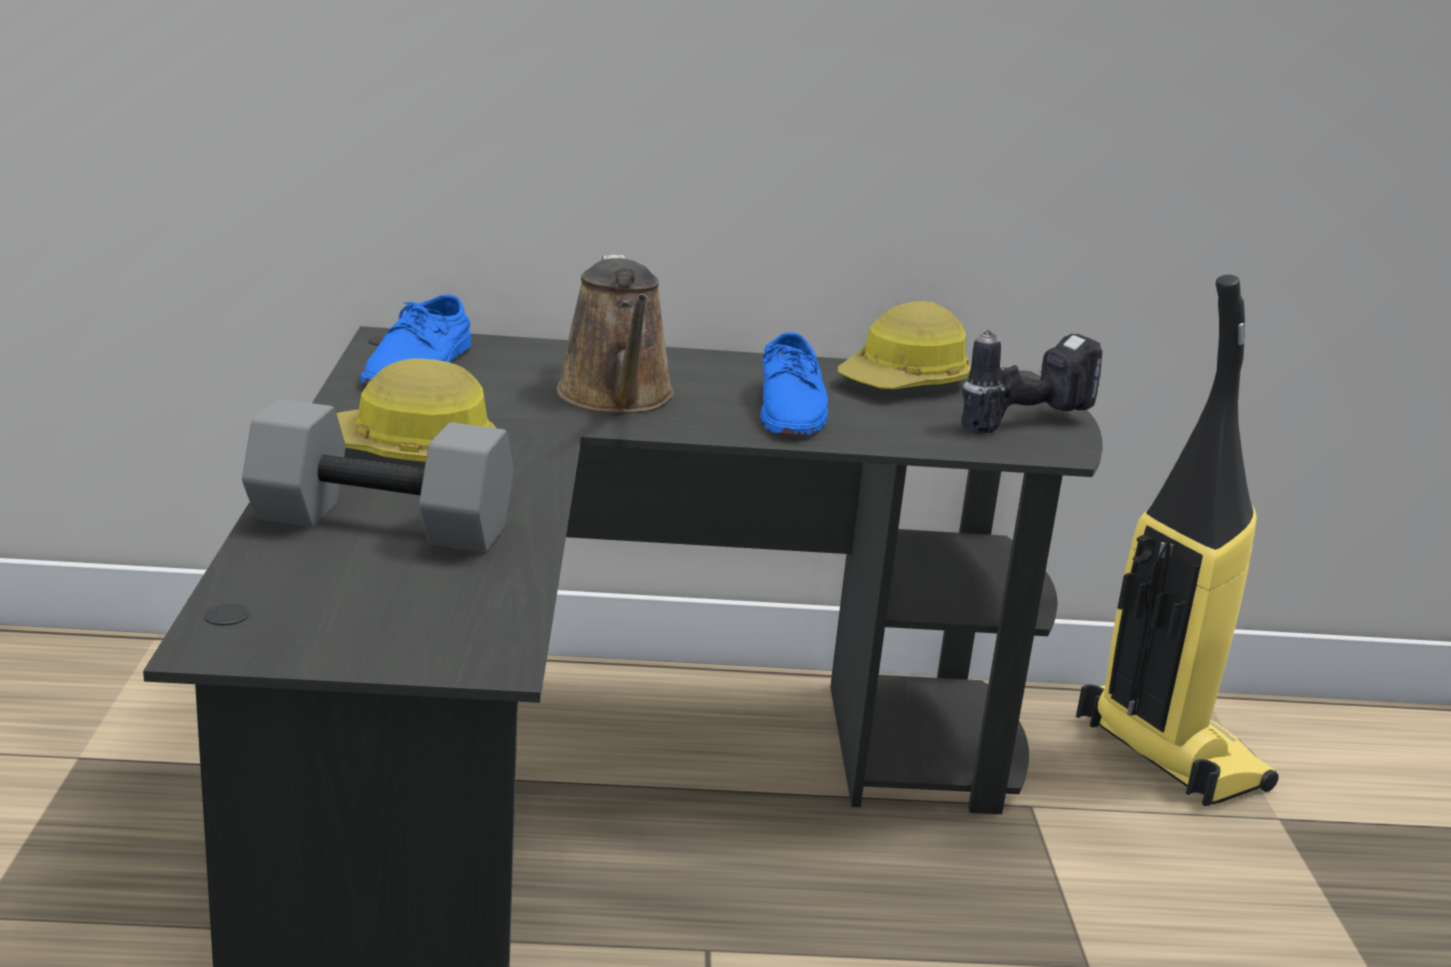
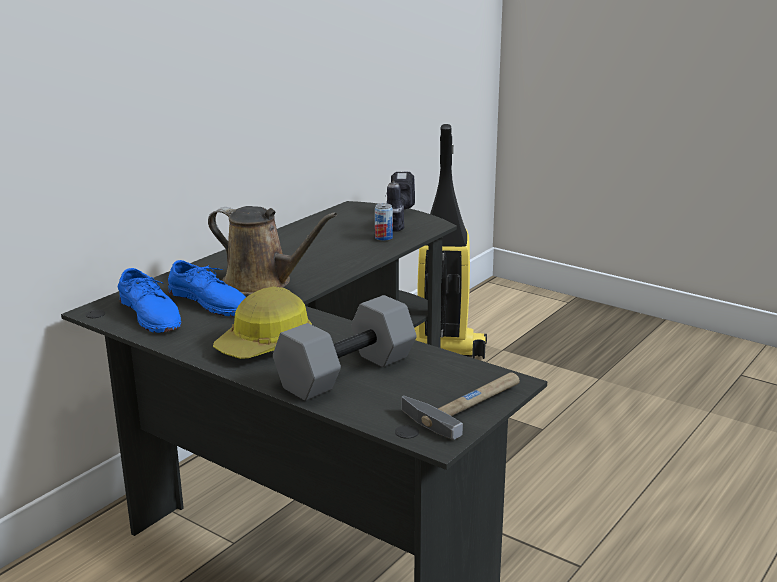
camera: 50 degrees left, 0 degrees up
blue shoe [760,332,828,435] -> blue shoe moved to [168,260,246,316]
hard hat [838,301,971,389] -> none
none -> can [375,203,393,241]
none -> hammer [402,372,520,440]

